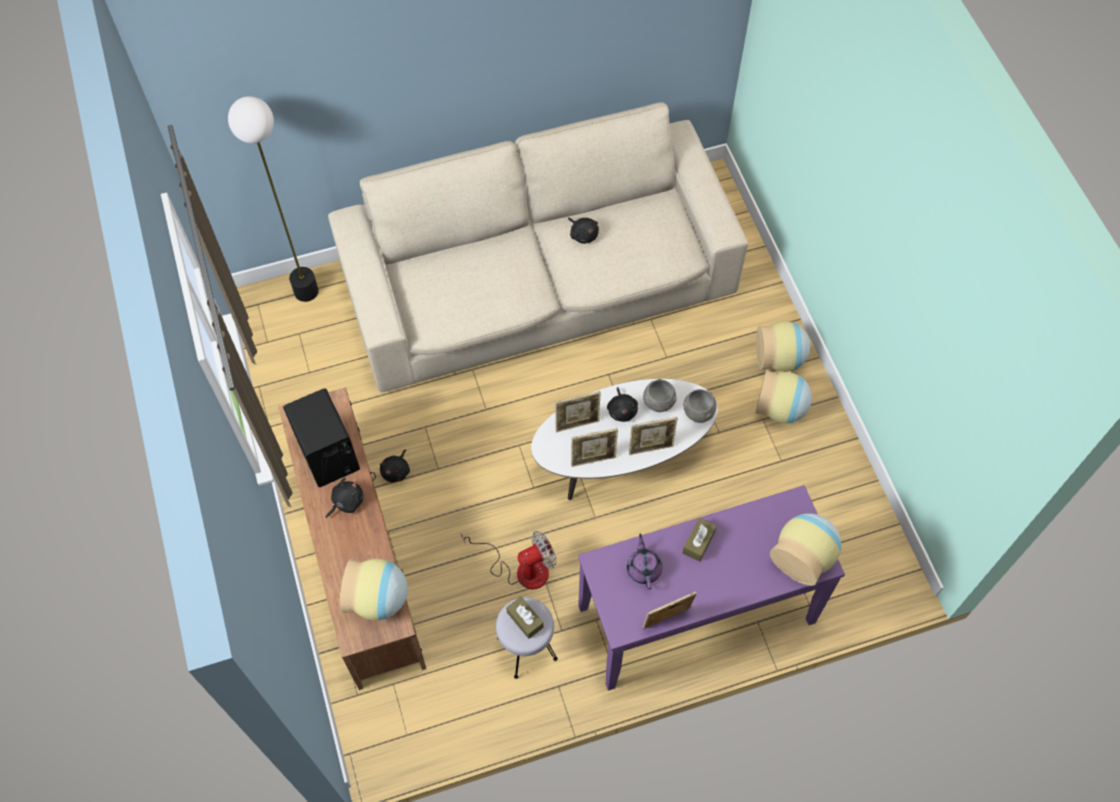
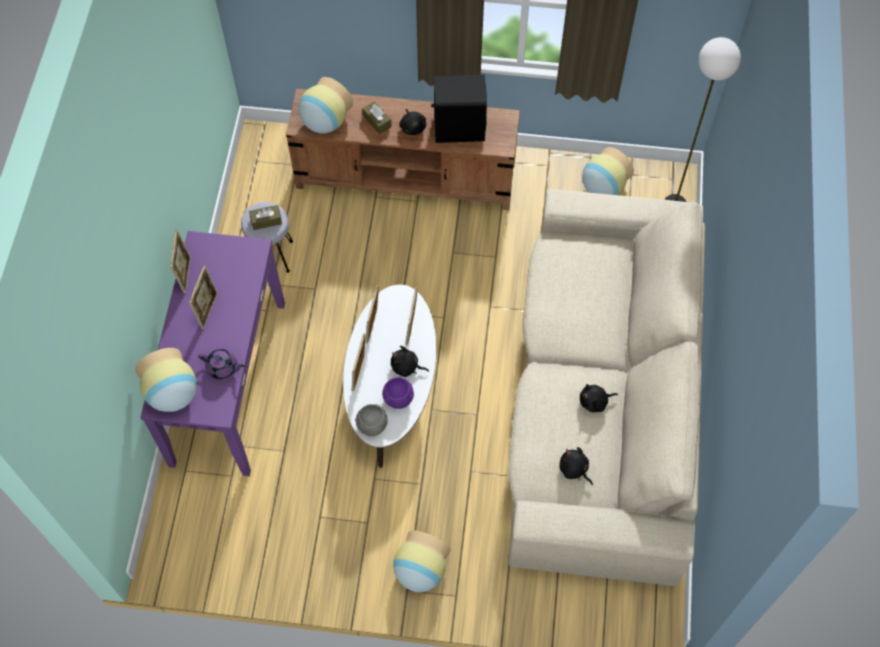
camera: 115 degrees right, 0 degrees up
black plush toy [380,450,410,483] -> black plush toy moved to [559,447,593,486]
fan [461,531,556,589] -> none
purple teapot [627,534,662,590] -> purple teapot moved to [198,349,244,379]
grey bowl [643,379,677,412] -> purple bowl [382,376,414,409]
brown tissue box [682,517,717,562] -> brown tissue box moved to [362,101,392,134]
vase [755,370,812,423] -> vase moved to [582,147,634,195]
none -> picture frame [189,265,218,330]

